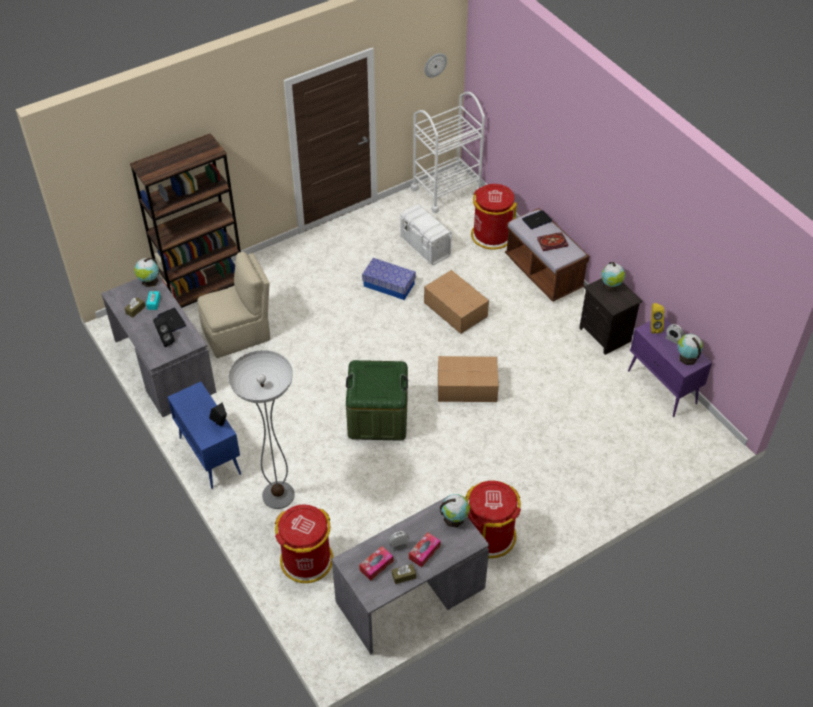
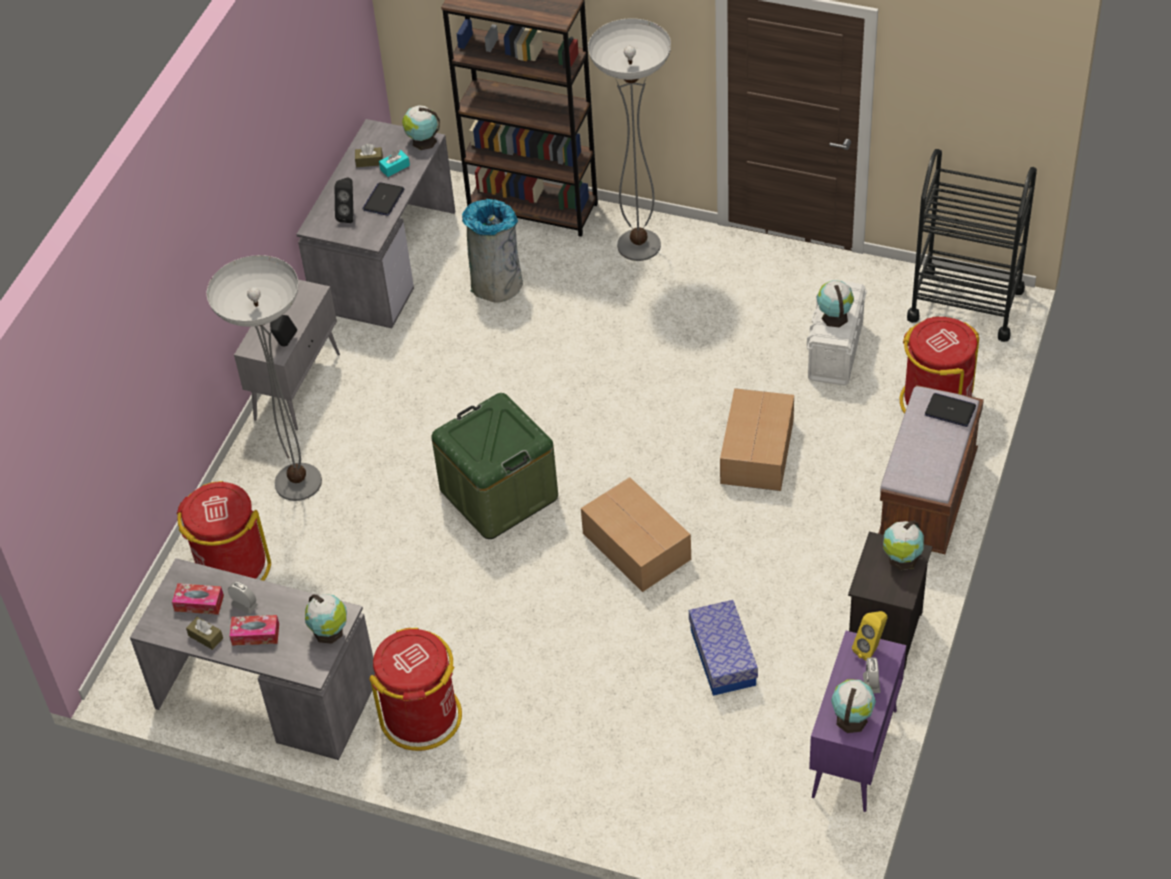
camera: 55 degrees right, 0 degrees up
blue cabinet [167,382,241,489] -> grey cabinet [234,279,340,431]
beige chair [197,252,270,358] -> grey trash can [462,199,523,302]
storage box [362,258,416,300] -> storage box moved to [689,600,758,696]
white cart [411,92,485,213] -> black cart [907,149,1037,342]
wall clock [424,53,447,78] -> none
book [537,232,568,251] -> none
none -> floor lamp [588,18,671,261]
none -> globe [817,280,854,327]

